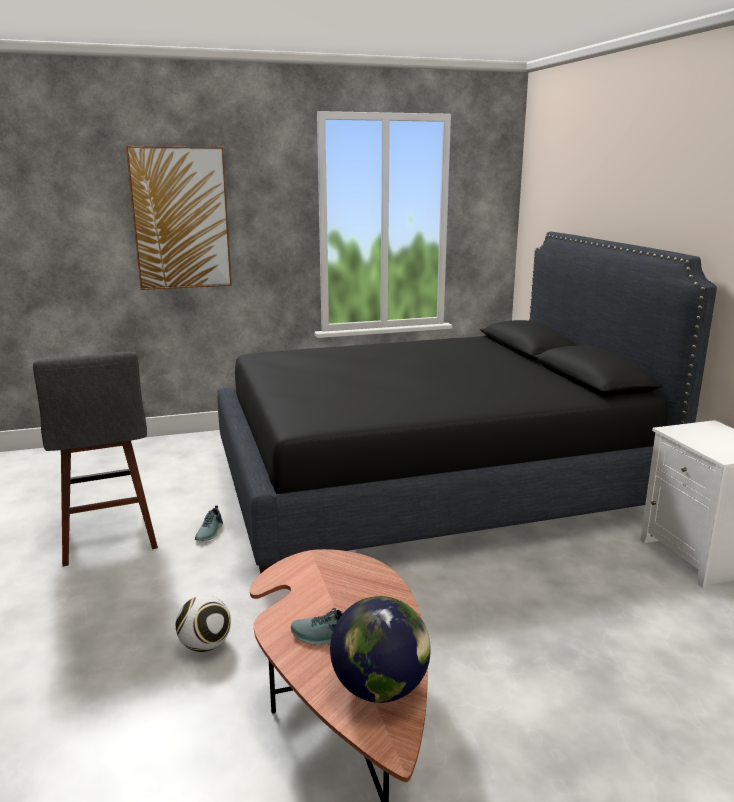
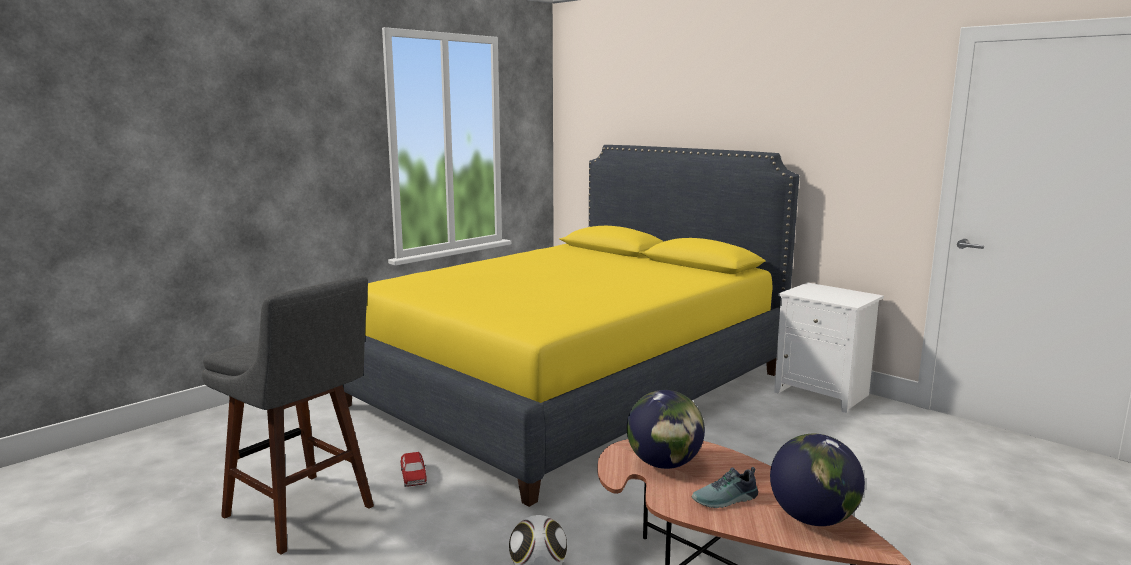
camera: 30 degrees left, 5 degrees down
picture [126,146,232,290] -> none
shoe [195,505,223,541] -> toy car [400,452,427,487]
black bed [217,232,717,574] -> yellow bed [343,145,799,507]
none -> globe [627,390,705,469]

